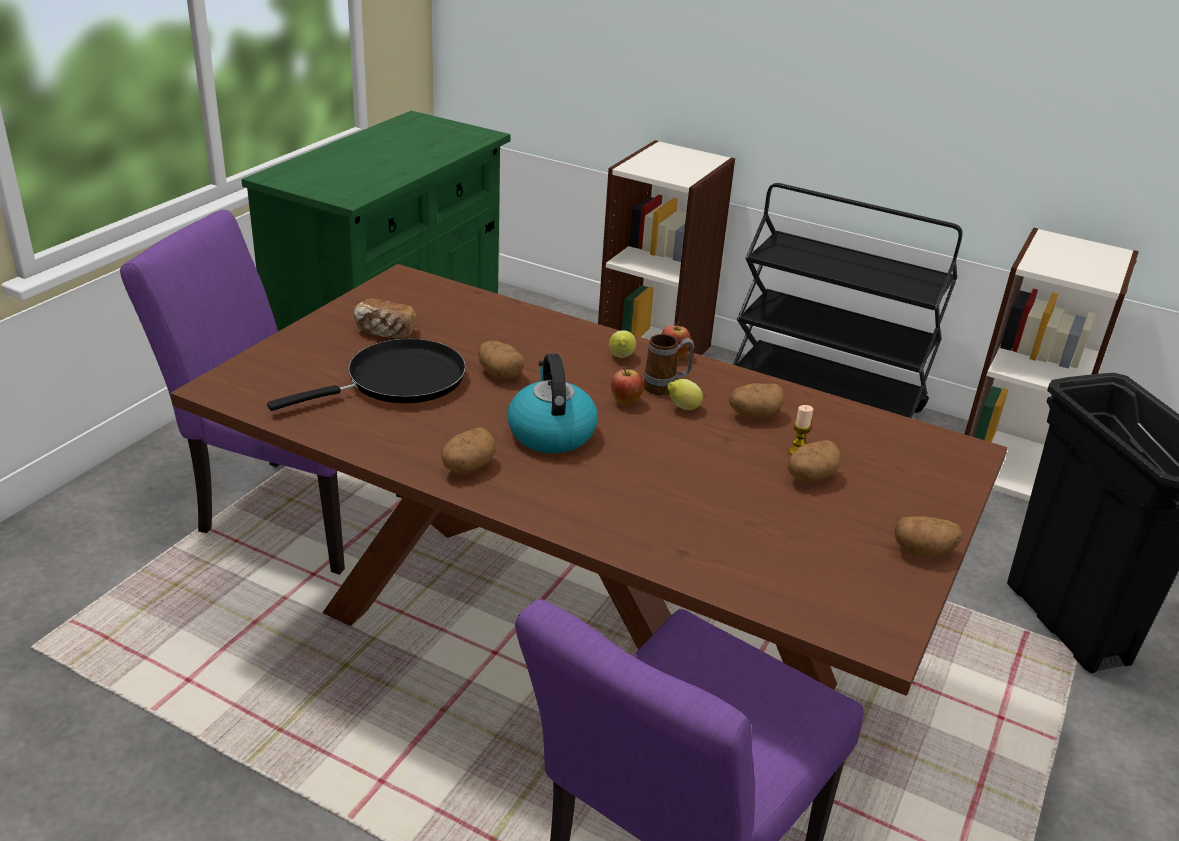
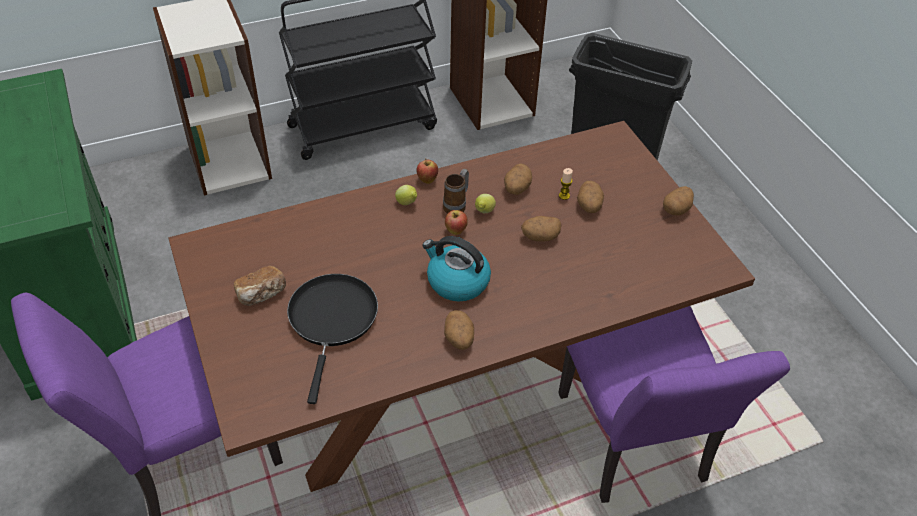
camera: 50 degrees left, 15 degrees up
potato [478,341,524,379] -> potato moved to [521,216,561,242]

